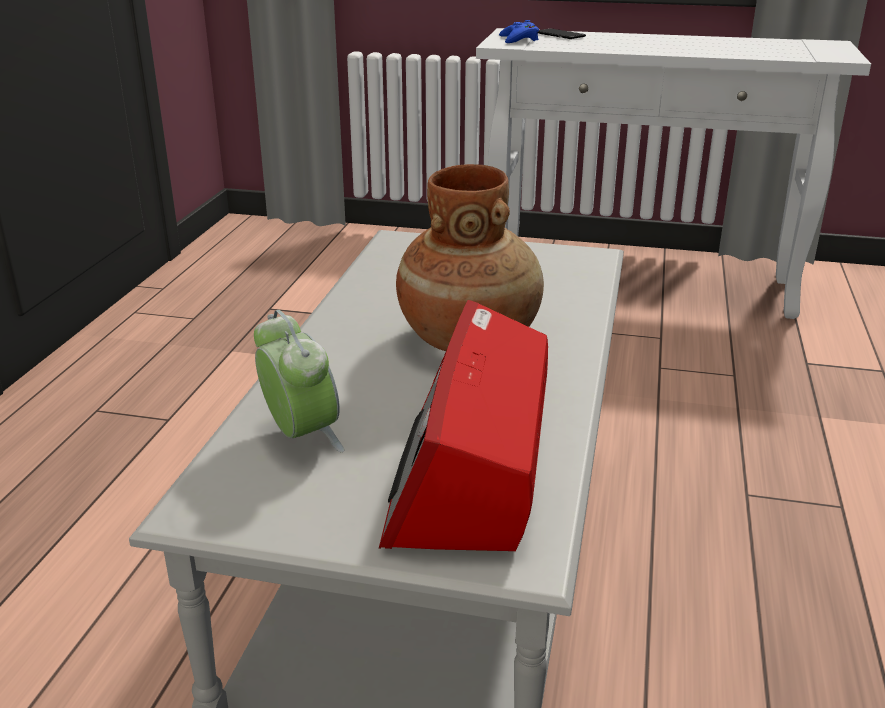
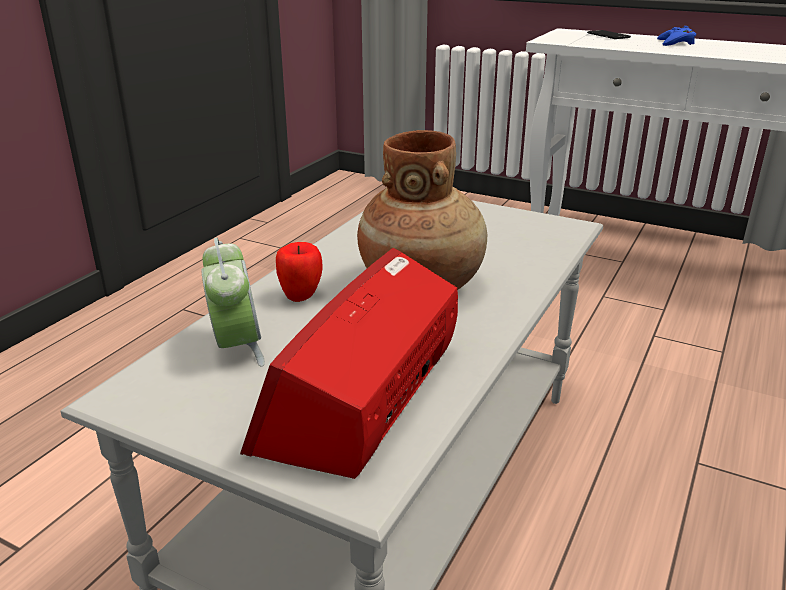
camera: 15 degrees right, 0 degrees up
blue game controller [499,20,539,43] -> blue game controller moved to [657,26,696,46]
none -> apple [276,242,323,302]

